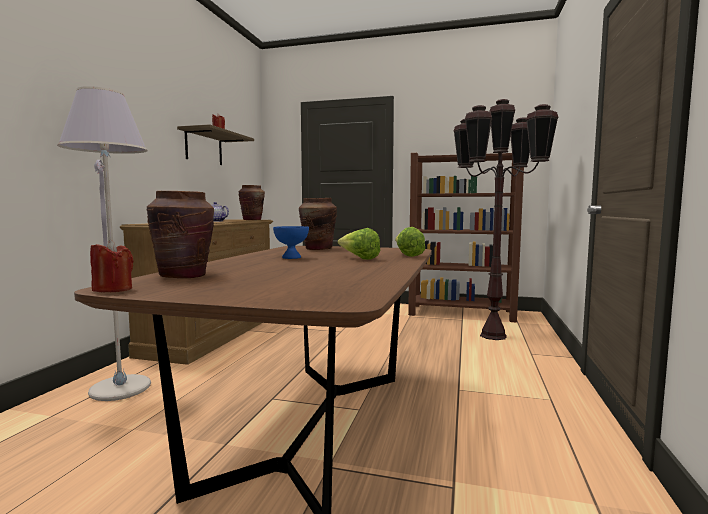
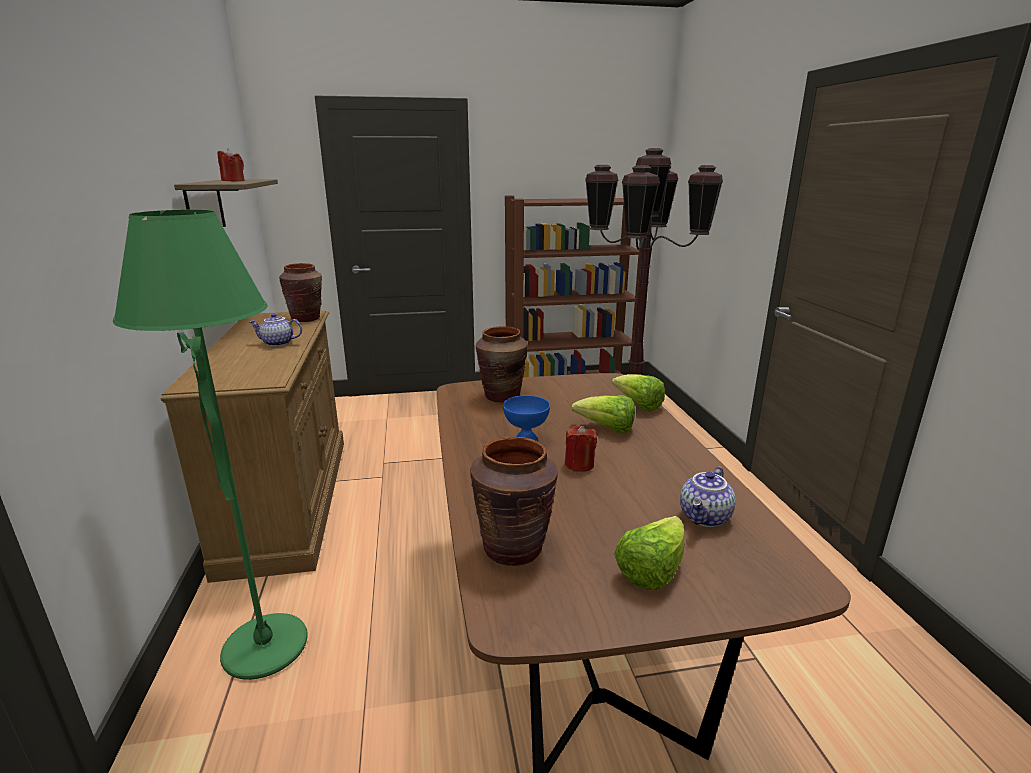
camera: 25 degrees left, 15 degrees up
grey floor lamp [57,86,151,401] -> green floor lamp [113,210,308,680]
red candle [90,240,134,292] -> red candle moved to [565,425,597,472]
none -> lettuce [614,516,685,590]
none -> teapot [680,466,736,527]

